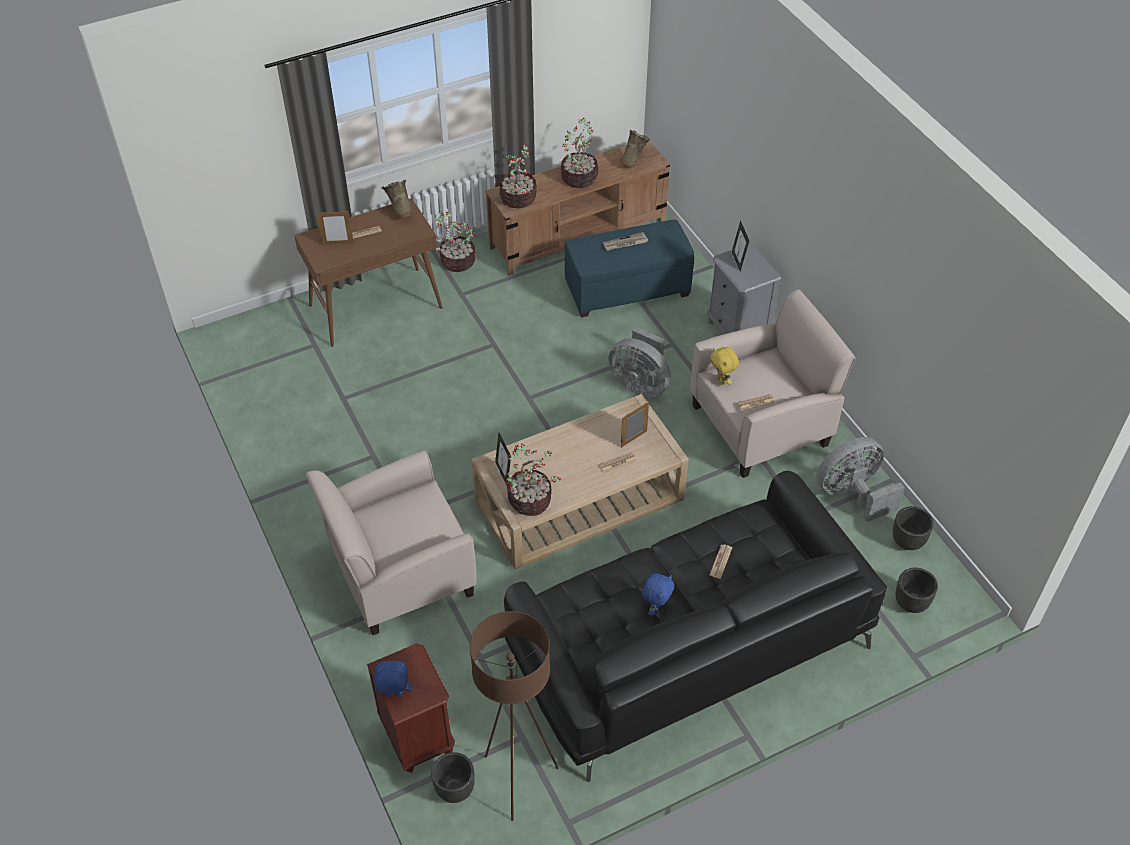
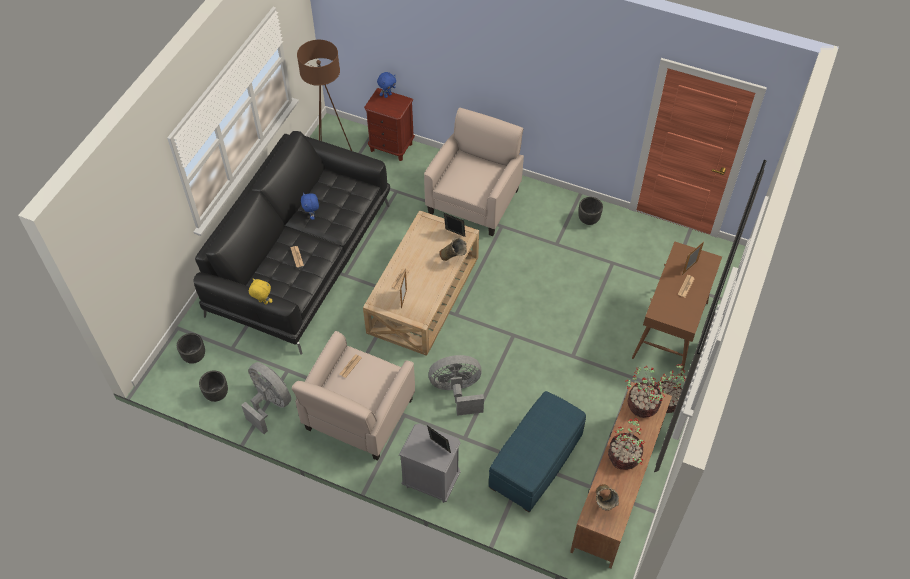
camera: 140 degrees right, 5 degrees up
beige vase [381,180,413,219] -> beige vase moved to [439,238,467,261]
black planter [431,752,475,803] -> black planter moved to [578,197,603,225]
potted plant [505,444,562,516] -> none
newspaper [603,232,648,251] -> none
yellow plush toy [710,347,739,385] -> yellow plush toy moved to [249,279,273,305]
grey fan [816,437,905,522] -> grey fan turned 75 degrees counterclockwise [241,362,291,434]

